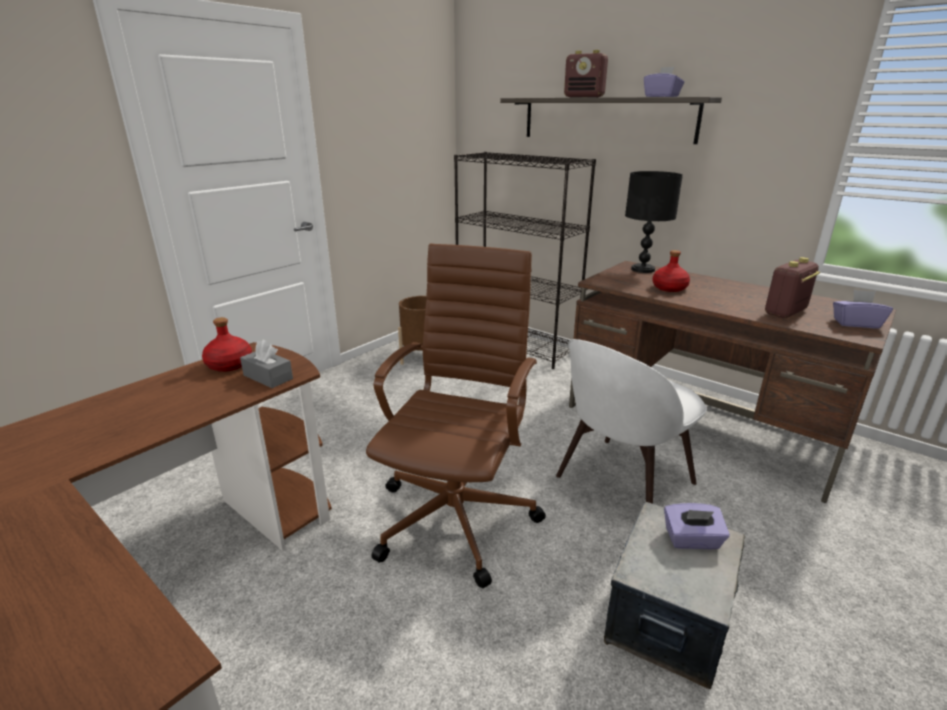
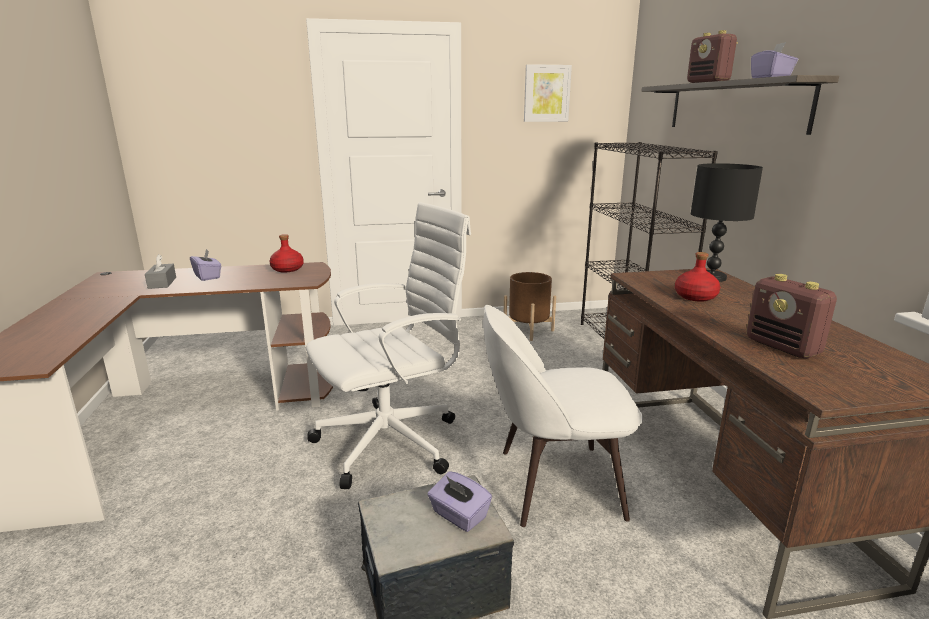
camera: 40 degrees right, 5 degrees down
grey tissue box [240,340,293,388] -> grey tissue box moved to [145,254,176,289]
brown office chair [366,244,546,588] -> white office chair [306,202,471,489]
radio [765,257,820,318] -> radio turned 120 degrees counterclockwise [746,274,837,358]
purple tissue box [833,290,893,328] -> purple tissue box moved to [190,249,221,281]
none -> picture [524,64,572,122]

